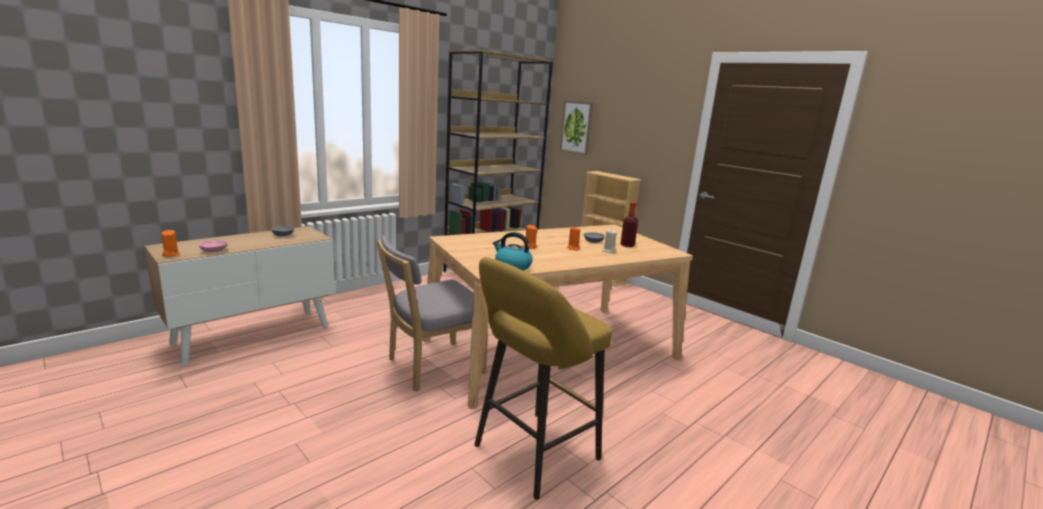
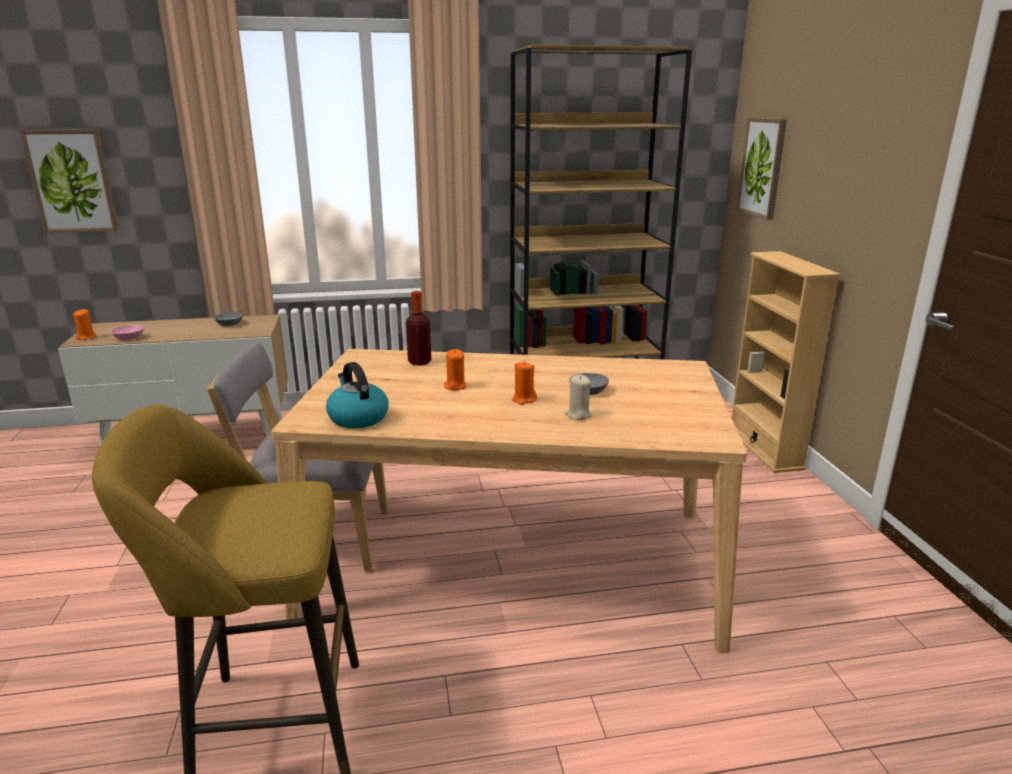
camera: 35 degrees right, 5 degrees up
bottle [620,202,638,247] -> bottle moved to [406,291,431,366]
none -> picture [20,129,119,233]

